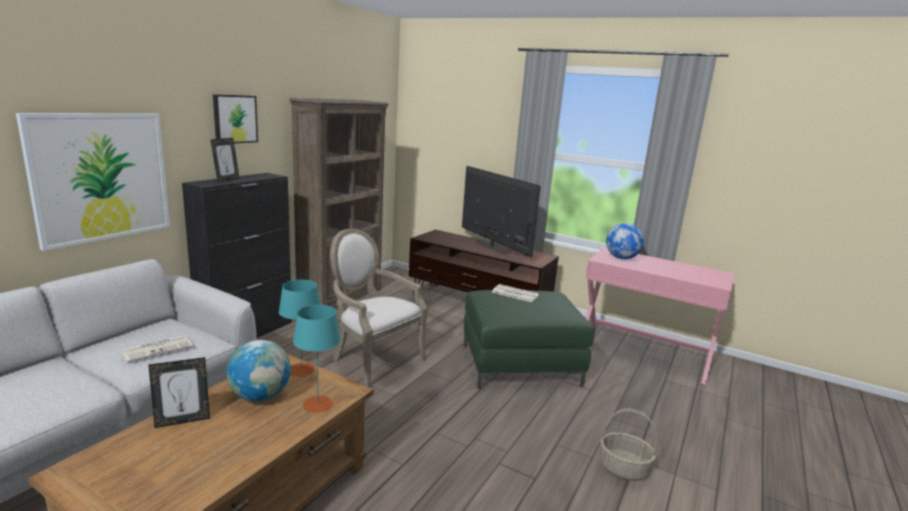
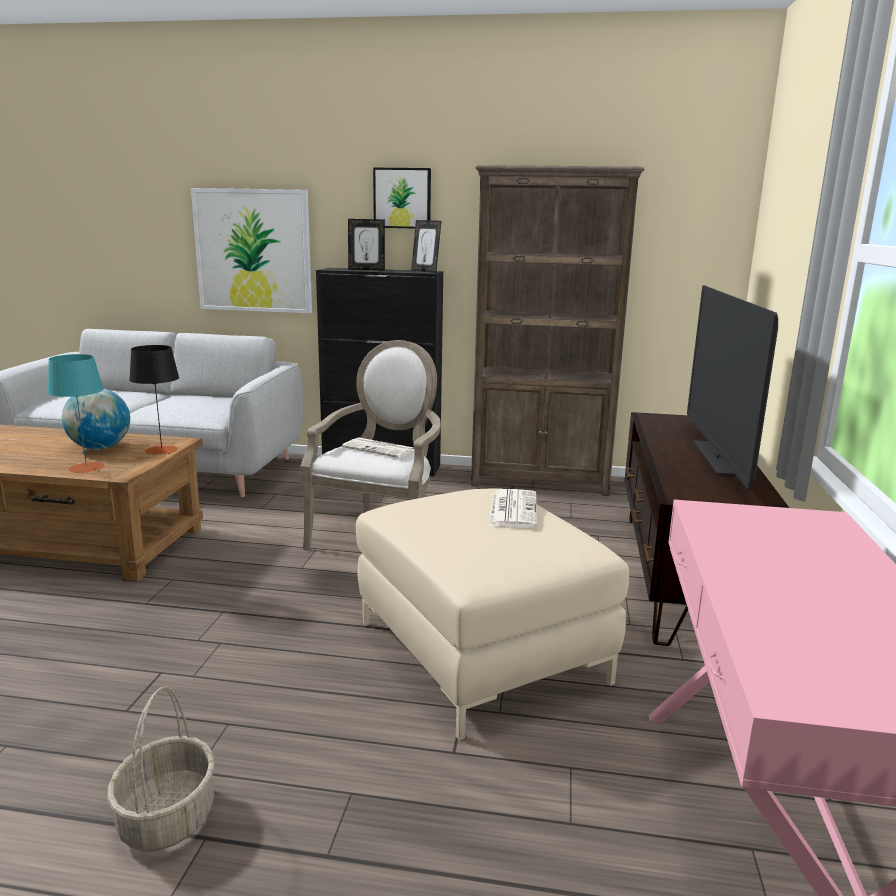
camera: 70 degrees right, 0 degrees up
newspaper [121,335,193,362] -> newspaper moved to [342,437,415,458]
picture frame [148,357,210,428] -> picture frame moved to [411,220,442,273]
turquoise table lamp [279,280,320,377] -> black table lamp [129,345,179,455]
television [462,166,541,258] -> television turned 150 degrees clockwise [687,285,778,490]
green ottoman [464,290,595,389] -> beige ottoman [356,488,629,740]
globe [606,223,644,259] -> none

